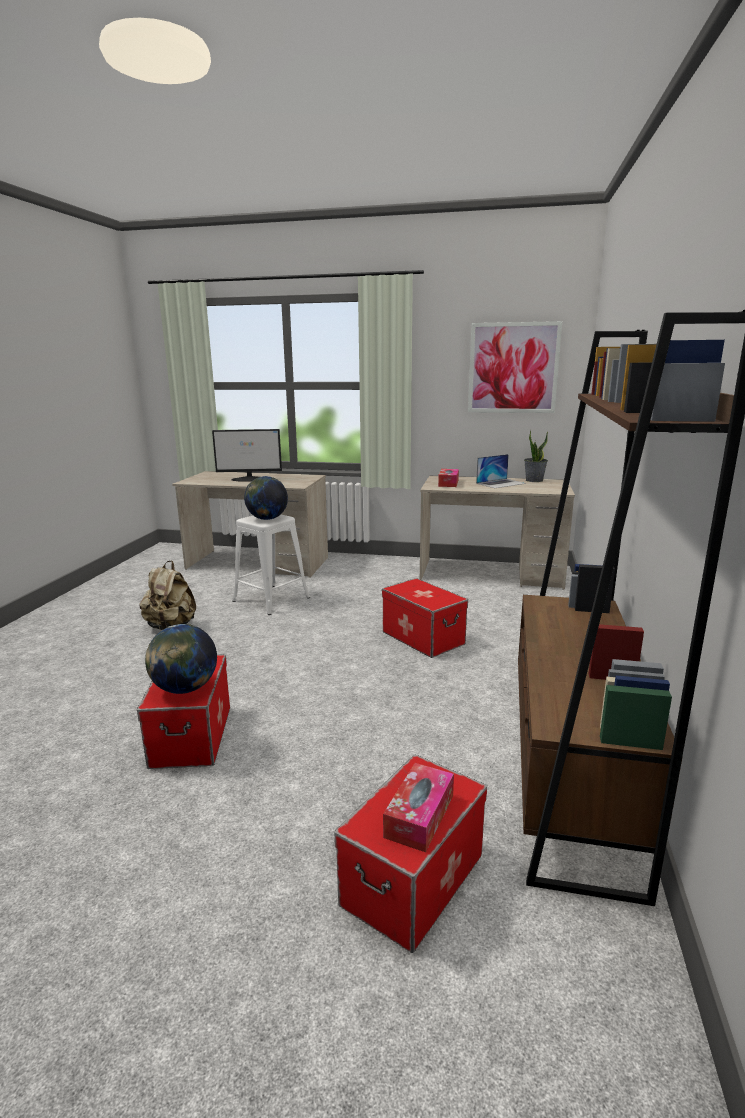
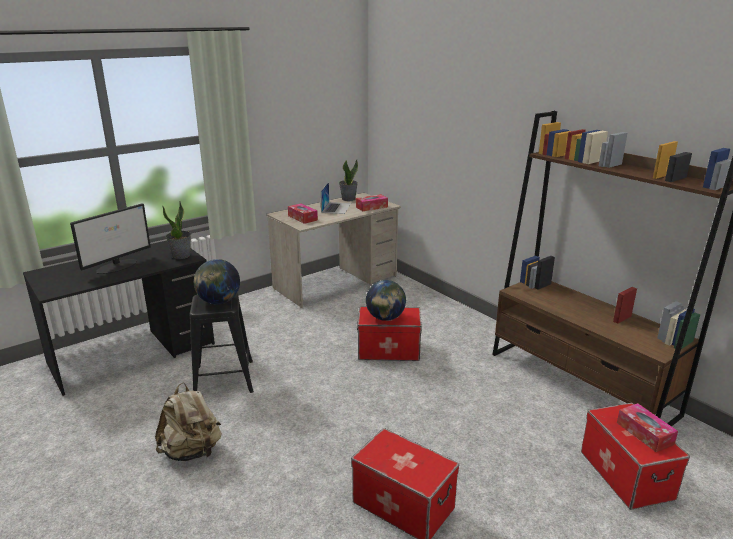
camera: 50 degrees left, 5 degrees up
globe [145,624,217,694] -> globe moved to [366,280,406,321]
beige desk [172,471,328,578] -> black desk [23,240,215,396]
white stool [232,515,310,615] -> black stool [189,293,254,393]
picture [468,321,562,413] -> none
none -> potted plant [163,201,191,259]
none -> tissue box [356,194,388,211]

